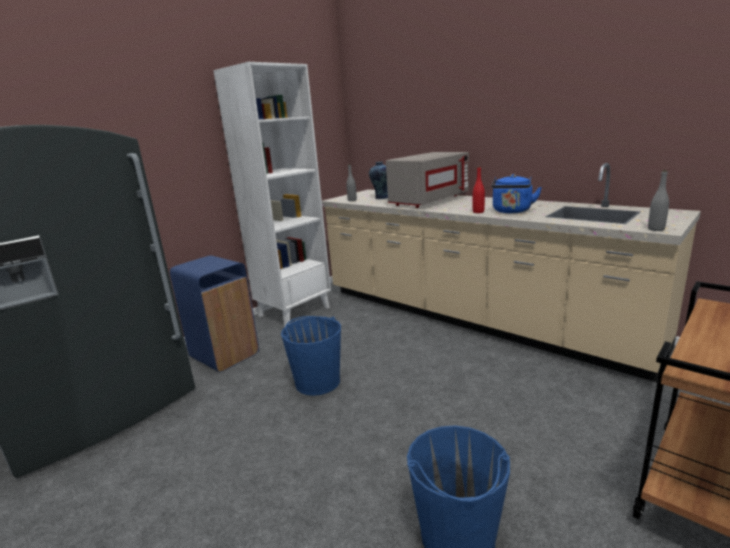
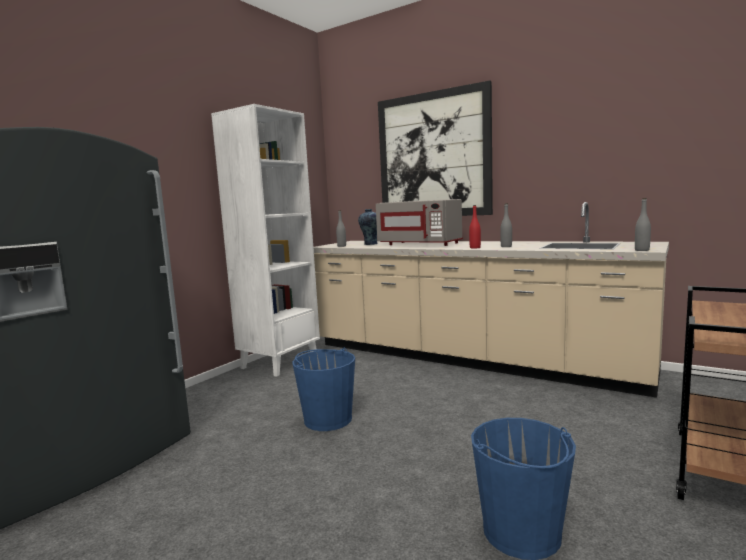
camera: 10 degrees left, 10 degrees down
blue trash can [170,256,259,372] -> none
grey microwave [386,152,469,208] -> grey microwave turned 90 degrees clockwise [376,199,463,246]
blue kettle [491,174,542,213] -> grey bottle [500,203,512,247]
none -> picture [378,80,493,216]

